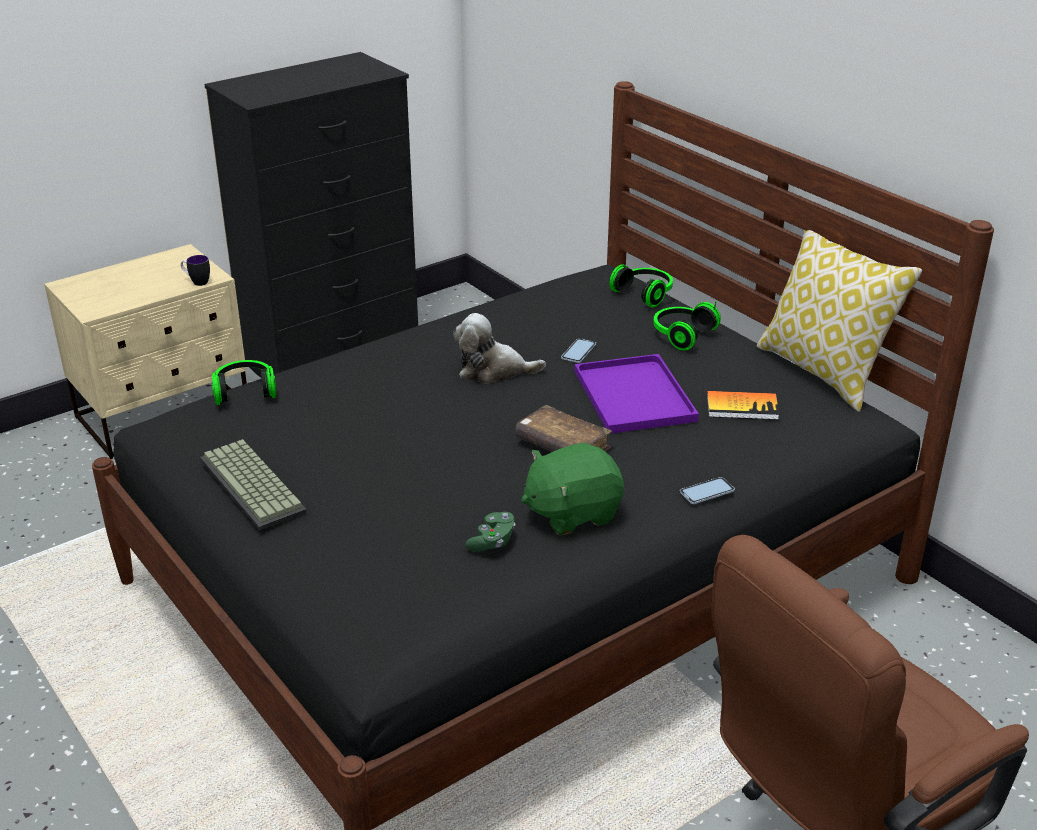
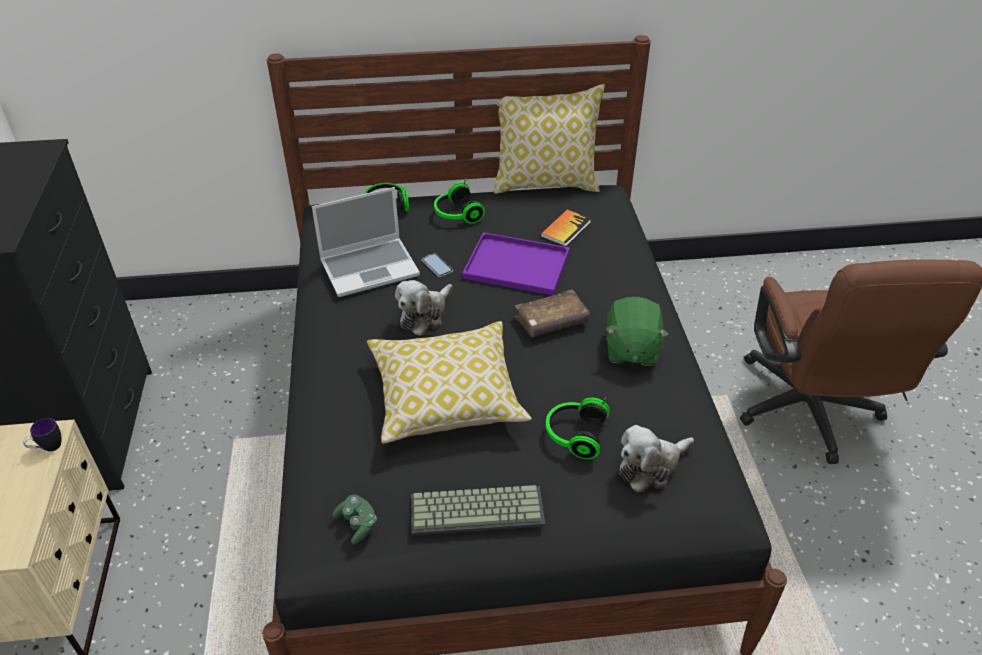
camera: 60 degrees left, 10 degrees up
headphones [212,360,276,405] -> headphones moved to [546,397,610,459]
green game controller [465,512,515,552] -> green game controller moved to [332,495,377,544]
phone [680,477,735,504] -> none
none -> laptop [312,187,420,297]
none -> pillow [367,321,532,444]
none -> plush toy [619,425,694,492]

